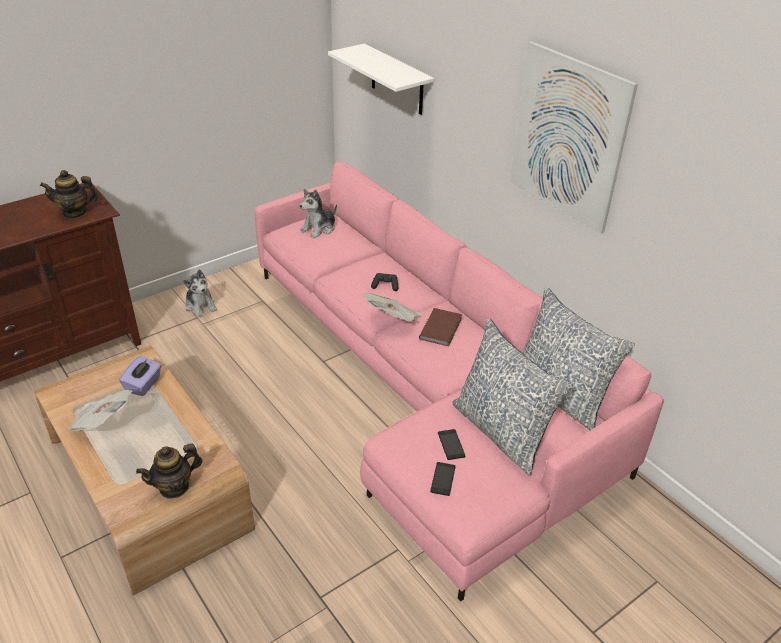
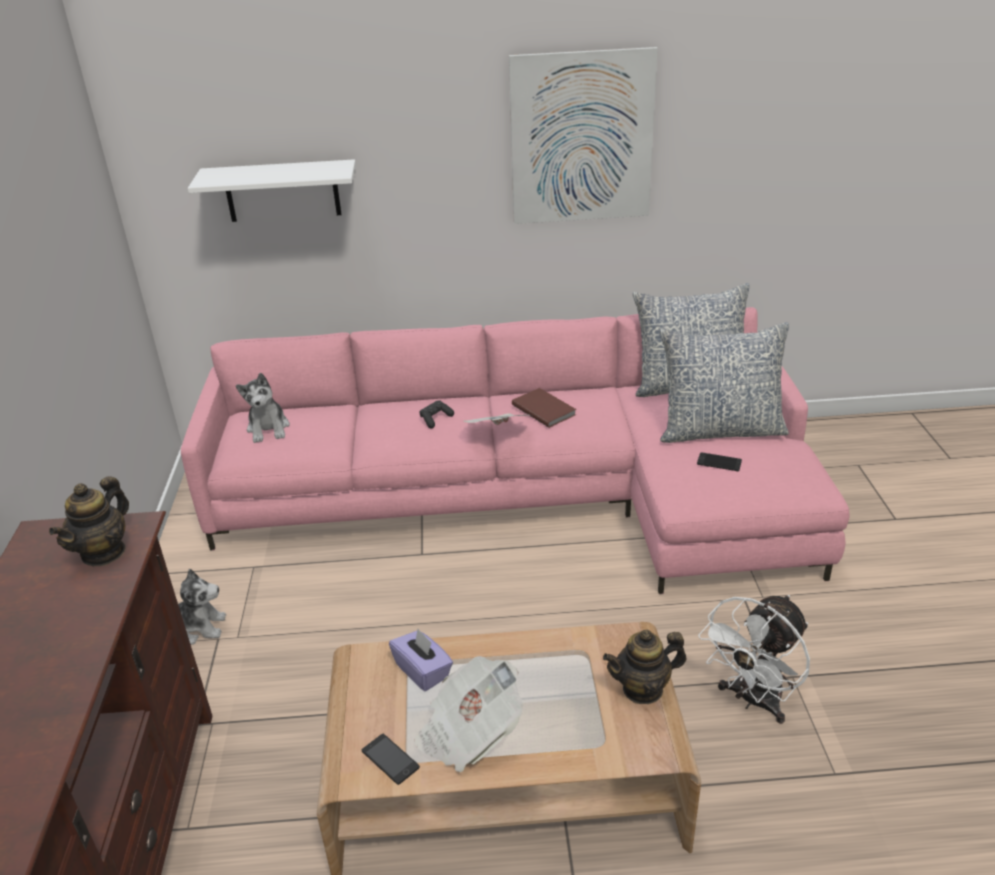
camera: 55 degrees left, 5 degrees down
teapot [136,443,202,499] -> teapot turned 75 degrees clockwise [603,630,687,704]
phone [430,462,456,496] -> phone moved to [362,734,420,785]
none -> white fan [698,595,810,724]

